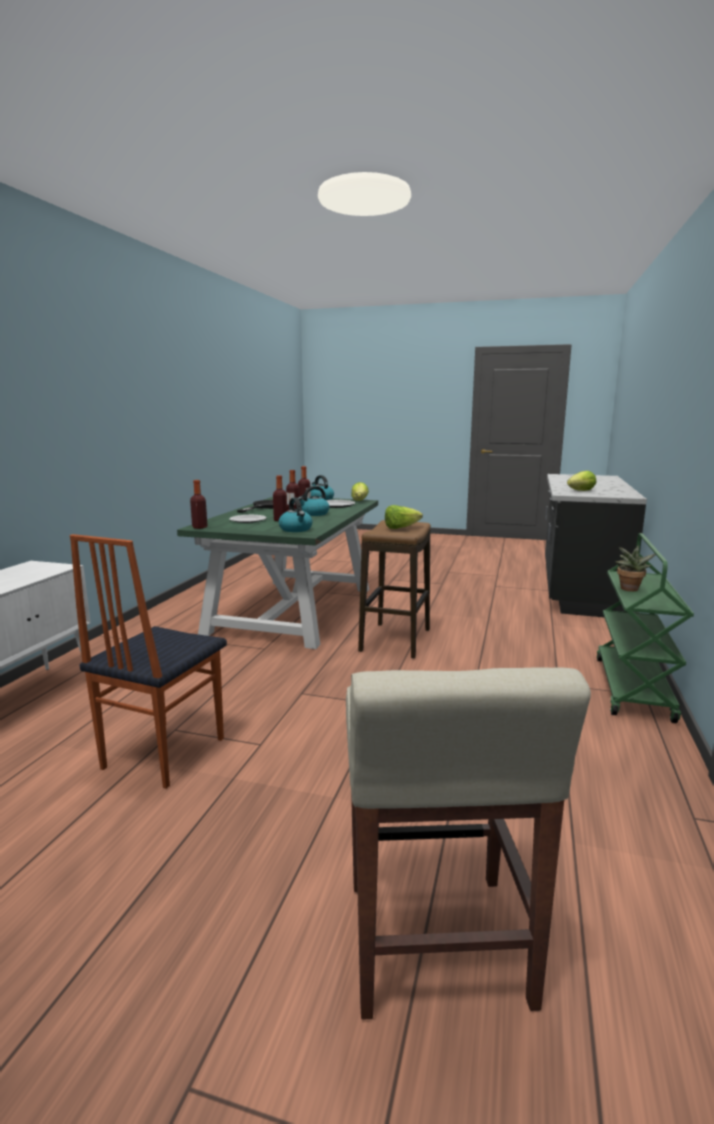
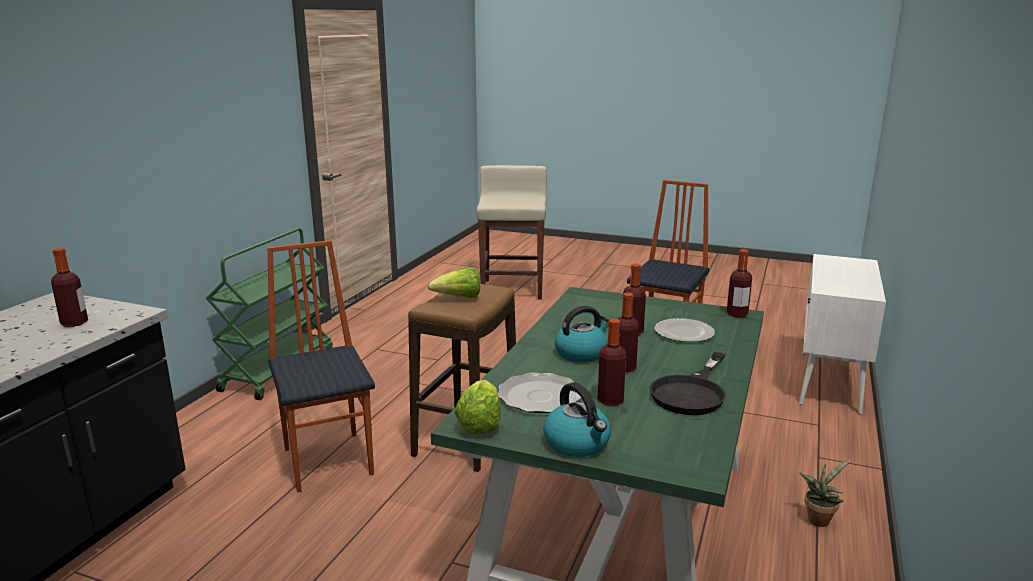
camera: 175 degrees left, 5 degrees up
kettle [279,497,312,532] -> none
lettuce [567,471,596,491] -> bottle [51,248,88,327]
potted plant [615,545,656,592] -> potted plant moved to [800,459,851,527]
none -> chair [267,240,375,492]

